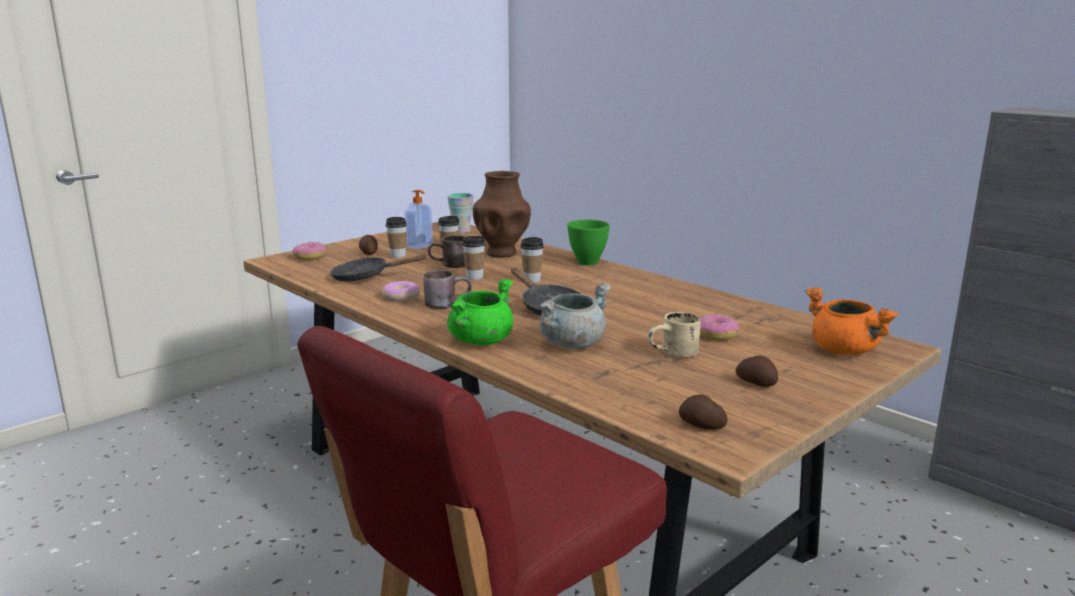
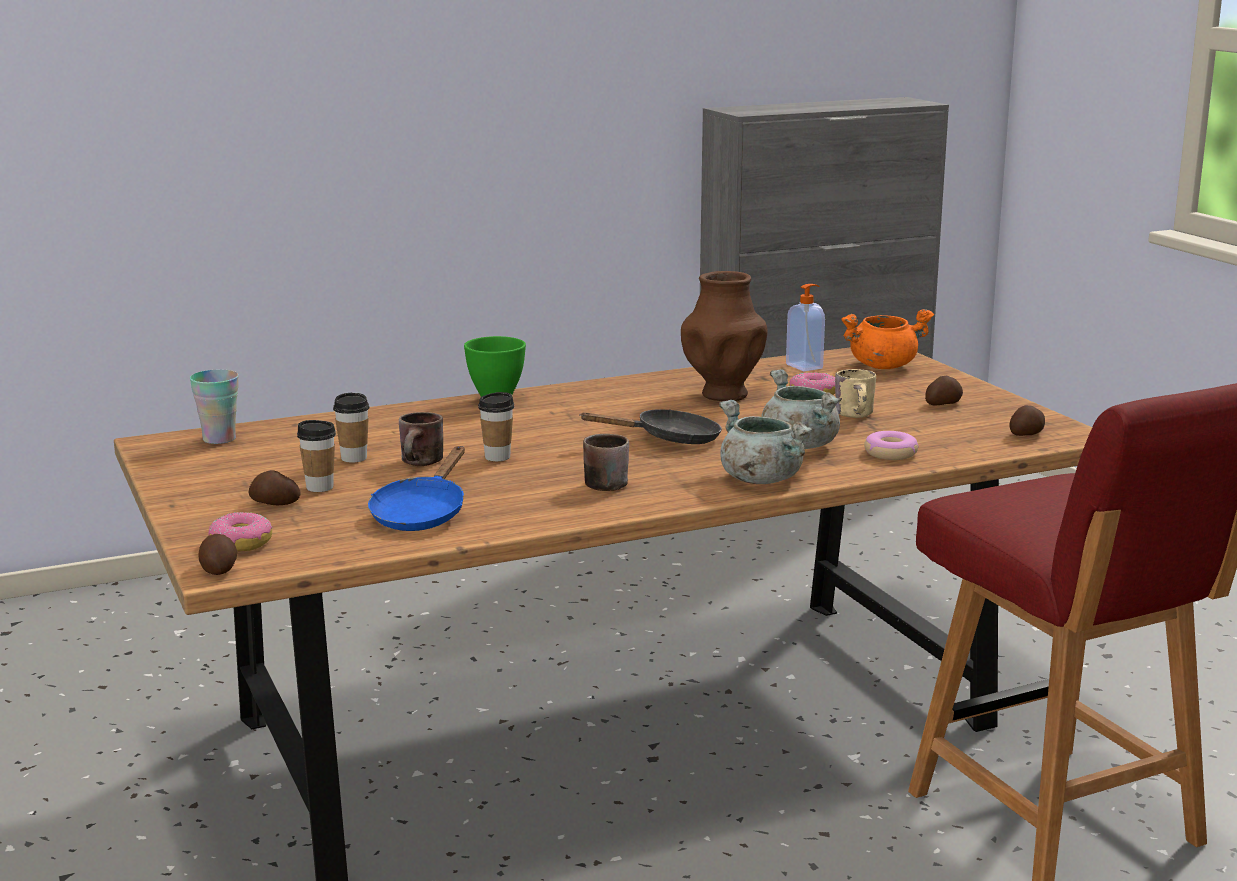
camera: 70 degrees left, 0 degrees up
black frying pan [330,254,428,282] -> blue frying pan [368,446,465,531]
donut [382,281,420,302] -> donut moved to [864,431,918,460]
soap dispenser [405,190,433,250] -> soap dispenser moved to [786,284,825,371]
green cooking pot [447,278,513,345] -> grey cooking pot [719,400,814,484]
brown vase [473,171,531,258] -> brown vase moved to [681,271,768,401]
cup [520,237,544,283] -> none
none -> potato [198,534,237,575]

